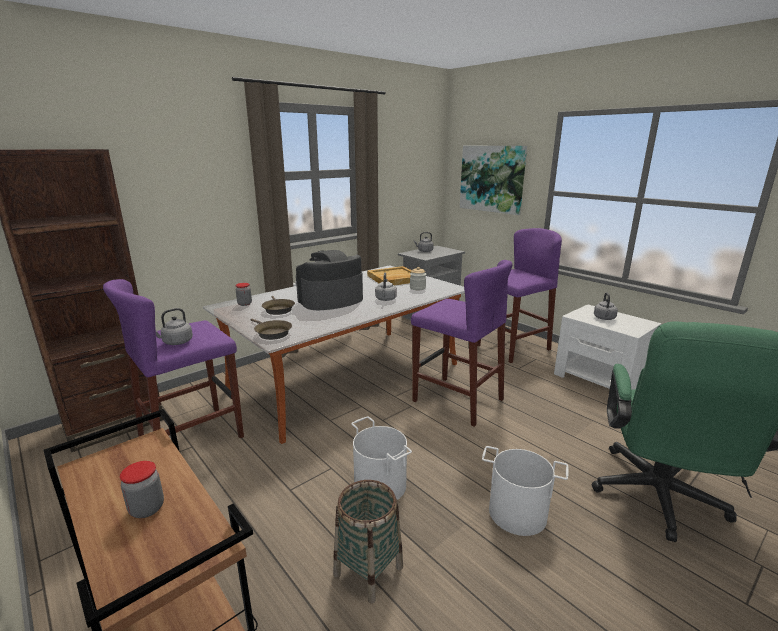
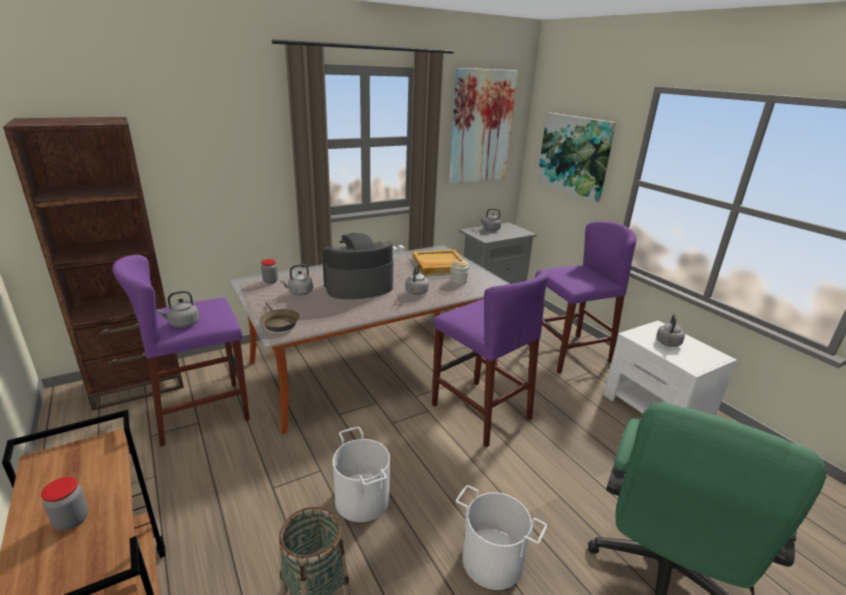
camera: 10 degrees right, 5 degrees up
brown frying pan [262,296,295,315] -> grey kettle [280,264,313,296]
none -> picture [449,68,518,183]

